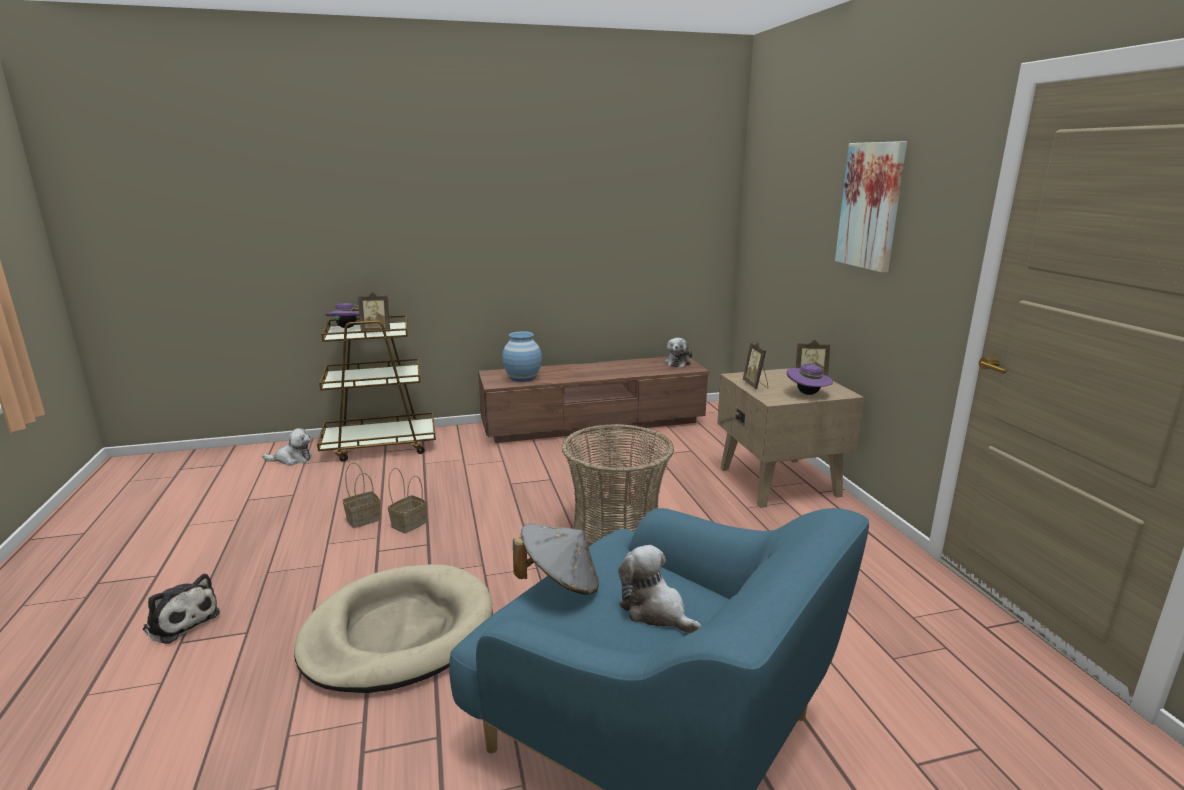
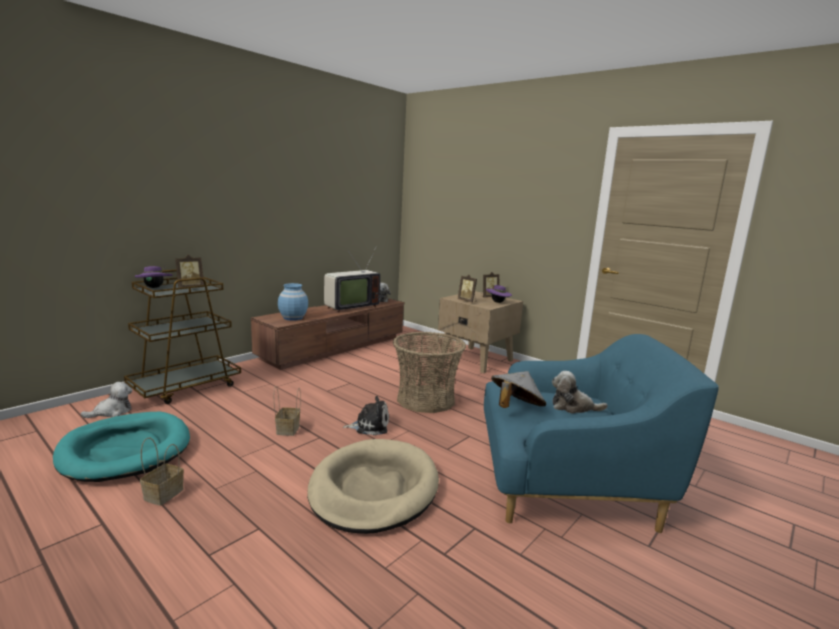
camera: 35 degrees left, 5 degrees down
plush toy [143,573,220,644] -> plush toy moved to [343,396,389,435]
basket [343,462,381,528] -> basket moved to [140,438,184,506]
picture [835,141,907,273] -> none
none -> turquoise dog bed [53,412,190,482]
none -> television [324,246,380,313]

